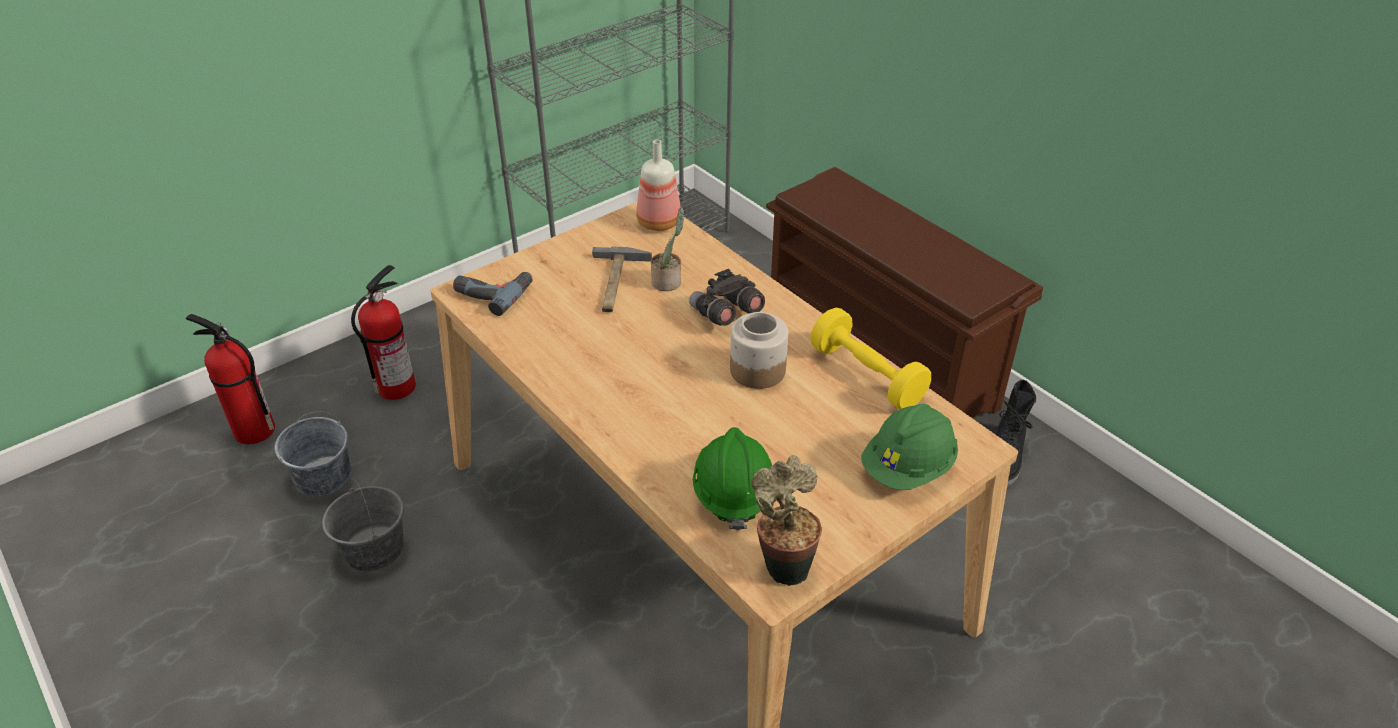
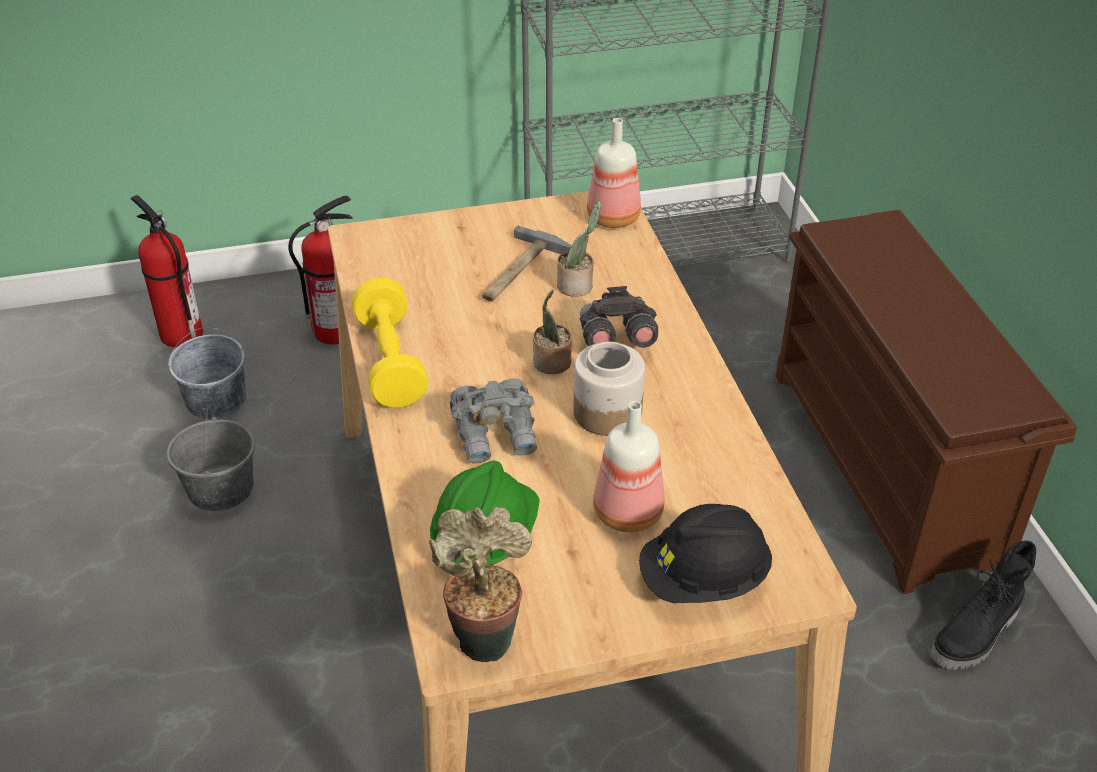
camera: 25 degrees right, 0 degrees up
power drill [453,272,532,316] -> none
yellow dumbbell [811,308,931,410] -> yellow dumbbell moved to [352,278,428,408]
green hard hat [861,404,958,490] -> black hard hat [639,504,772,603]
none -> grey binoculars [450,378,537,464]
none -> potted plant [533,290,572,374]
none -> bottle [593,401,664,532]

